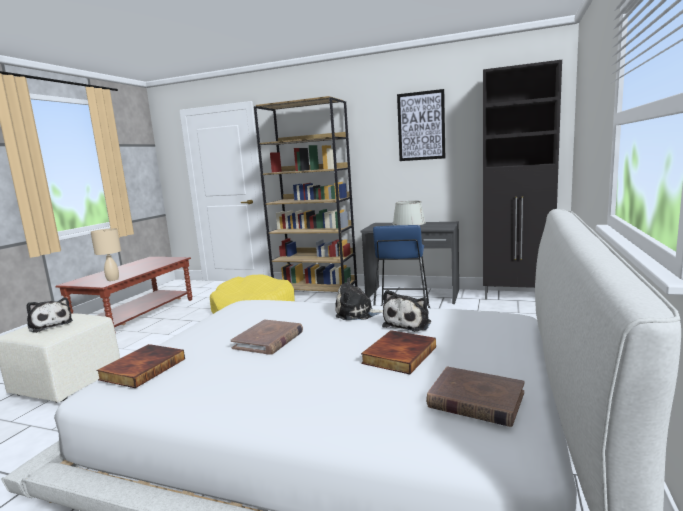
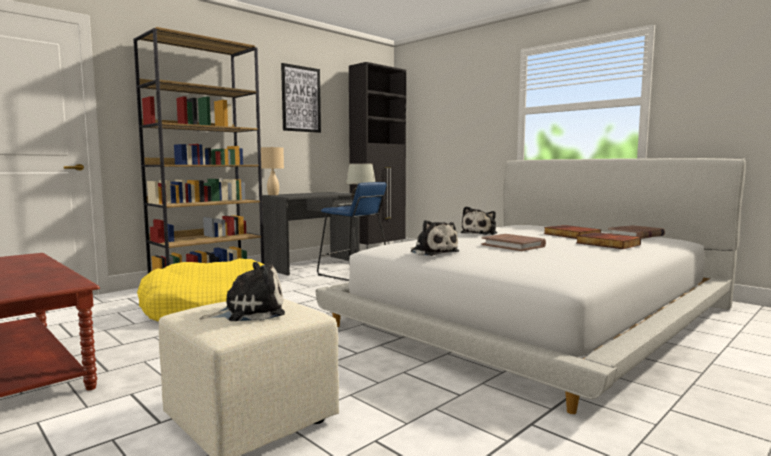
camera: 65 degrees left, 5 degrees down
beige table lamp [91,228,121,281] -> beige table lamp moved to [261,147,284,195]
book [96,344,185,388] -> book moved to [576,232,641,249]
plush toy [382,290,431,332] -> plush toy moved to [410,220,459,256]

